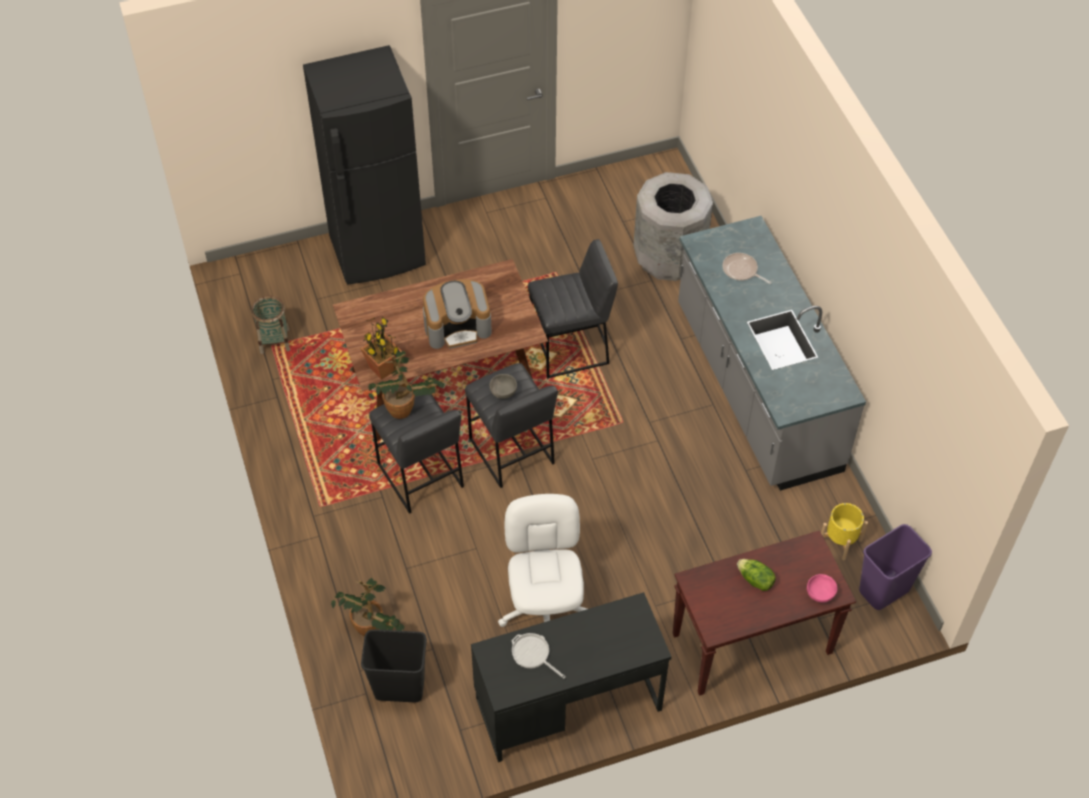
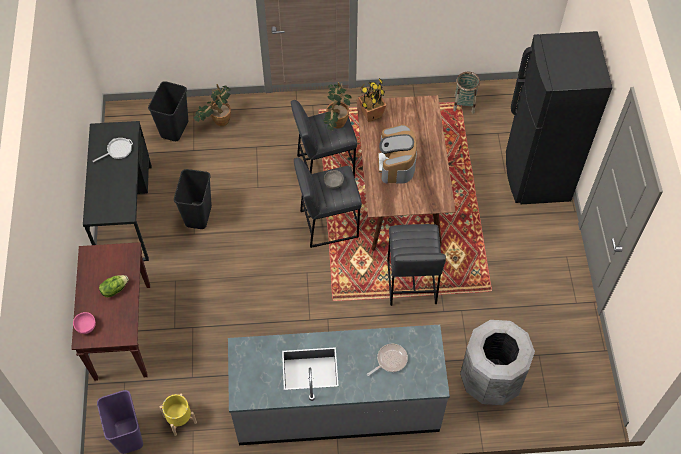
camera: 105 degrees right, 5 degrees up
white office chair [498,494,587,627] -> black trash can [174,169,212,229]

